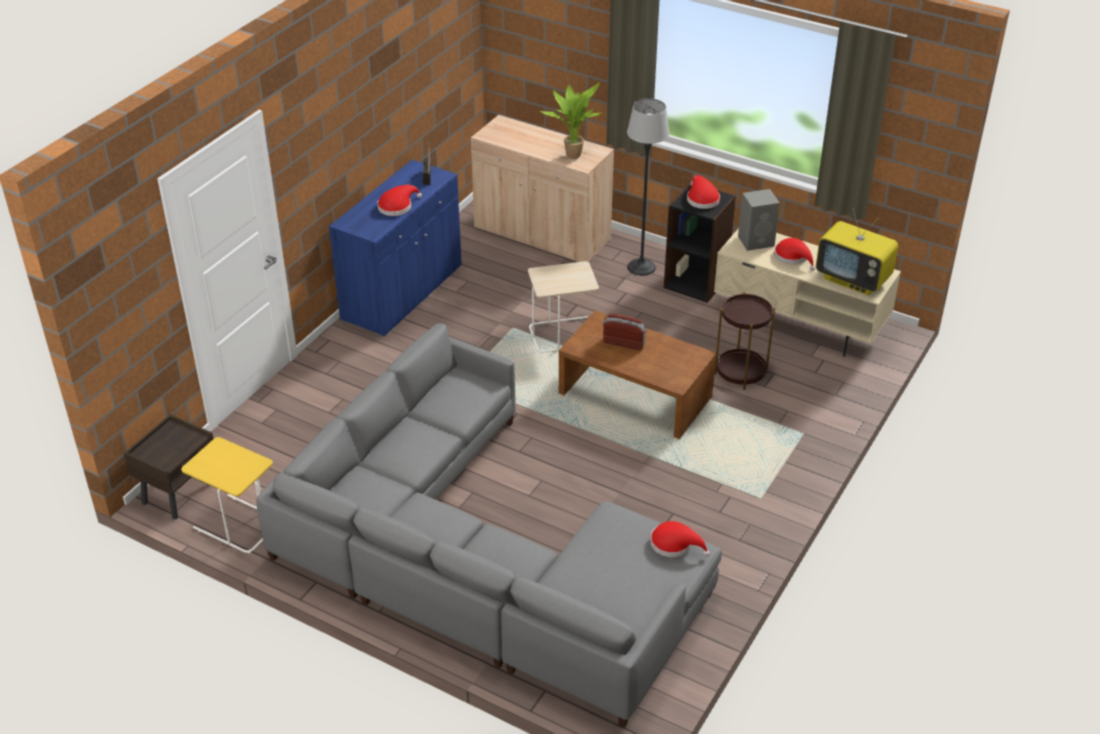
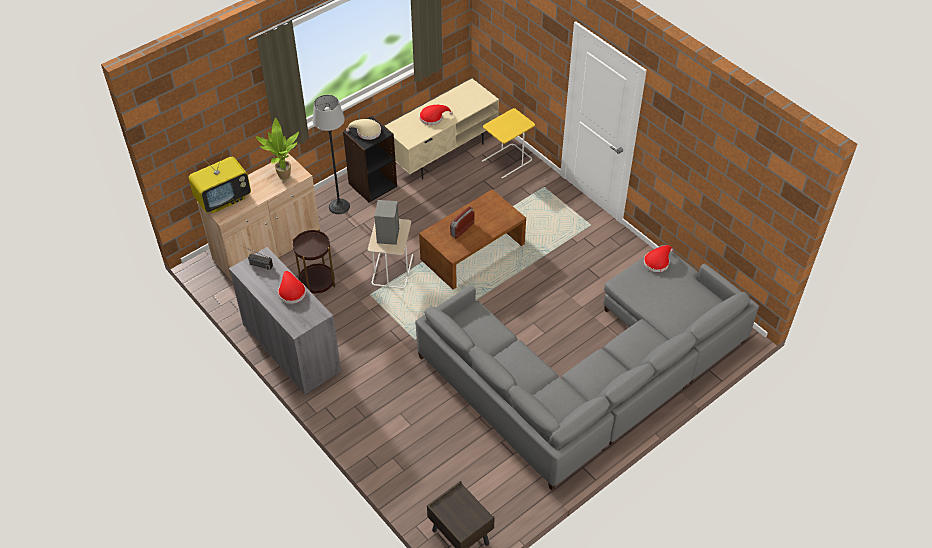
camera: 70 degrees left, 10 degrees up
yellow side table [181,437,273,554] -> yellow side table moved to [482,108,535,178]
blue cabinet [329,160,462,337] -> grey cabinet [229,247,341,395]
red hat [687,175,720,209] -> beige hat [346,119,381,140]
brown side table [714,292,775,390] -> brown side table moved to [293,229,335,293]
grey speaker [738,189,780,251] -> grey speaker moved to [374,200,399,245]
television [816,208,898,295] -> television moved to [189,152,251,214]

